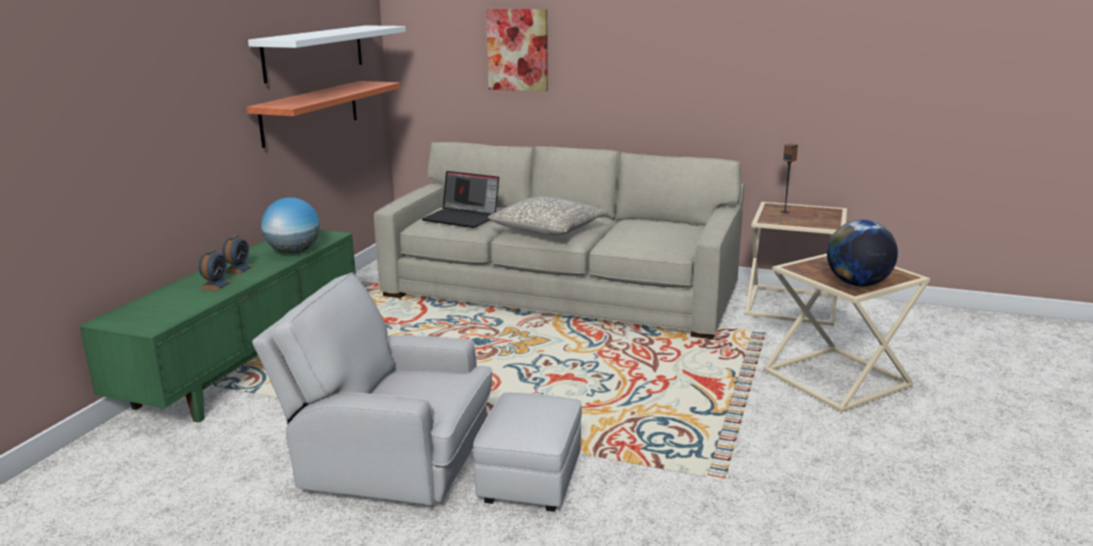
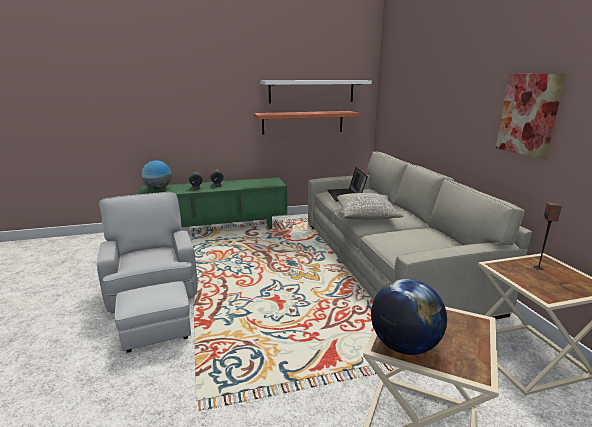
camera: 55 degrees right, 0 degrees up
globe [261,197,320,254] -> globe moved to [142,160,172,189]
picture [486,9,548,92] -> picture moved to [496,74,566,159]

